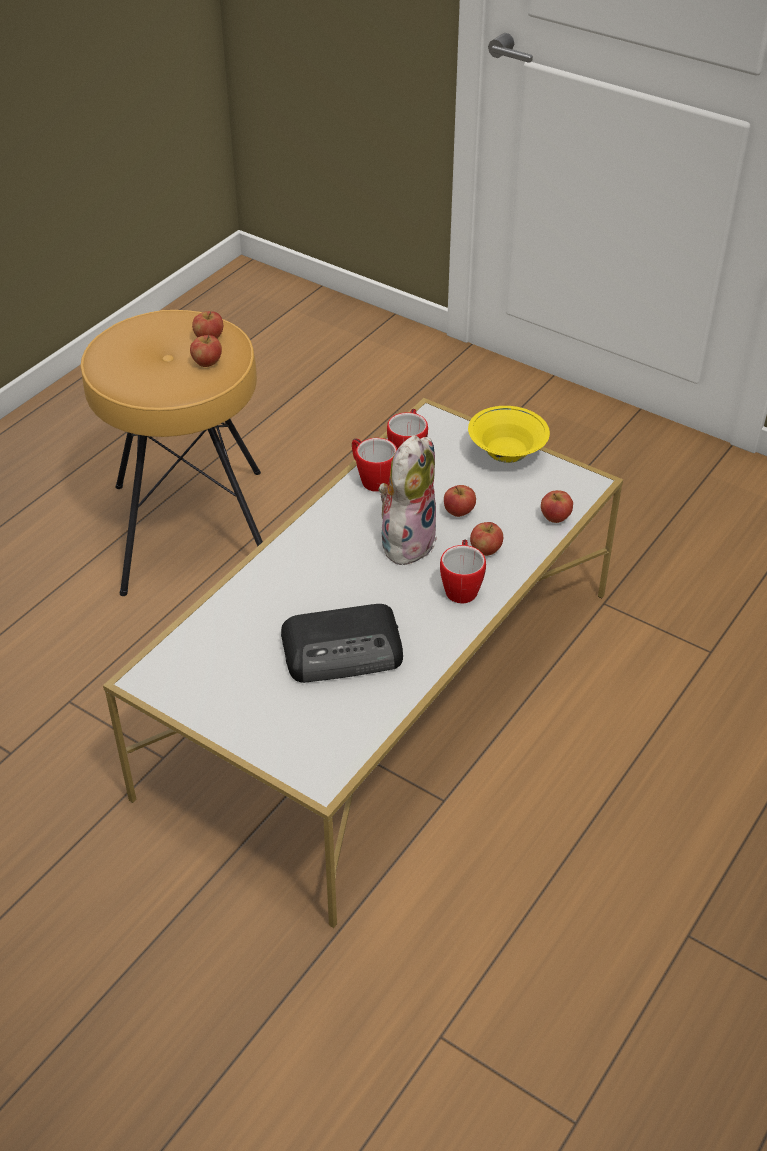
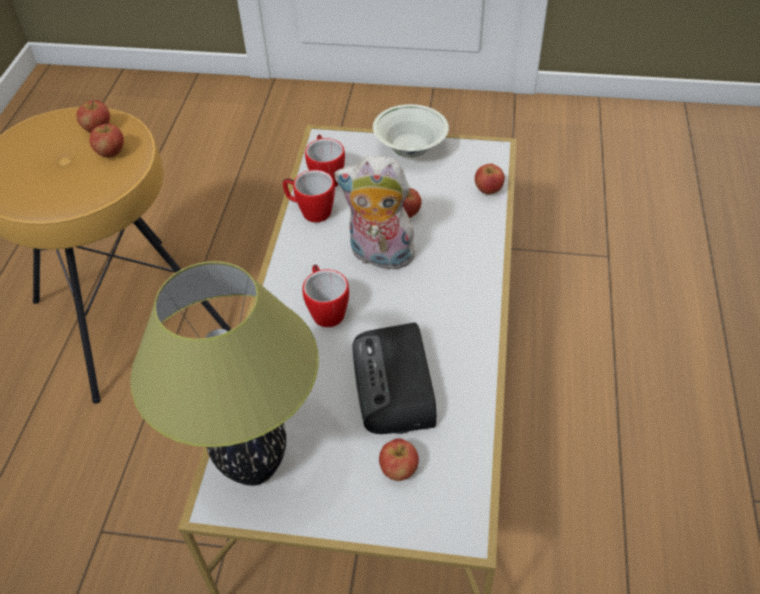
camera: 25 degrees left, 5 degrees up
radio [281,604,403,683] -> radio turned 120 degrees clockwise [352,322,436,434]
plush toy [378,435,437,565] -> plush toy turned 75 degrees counterclockwise [334,155,418,274]
mug [440,539,486,603] -> mug moved to [302,264,349,327]
yellow bowl [468,406,550,463] -> white bowl [373,104,449,157]
apple [470,522,503,556] -> apple moved to [379,439,419,481]
none -> table lamp [130,261,319,486]

